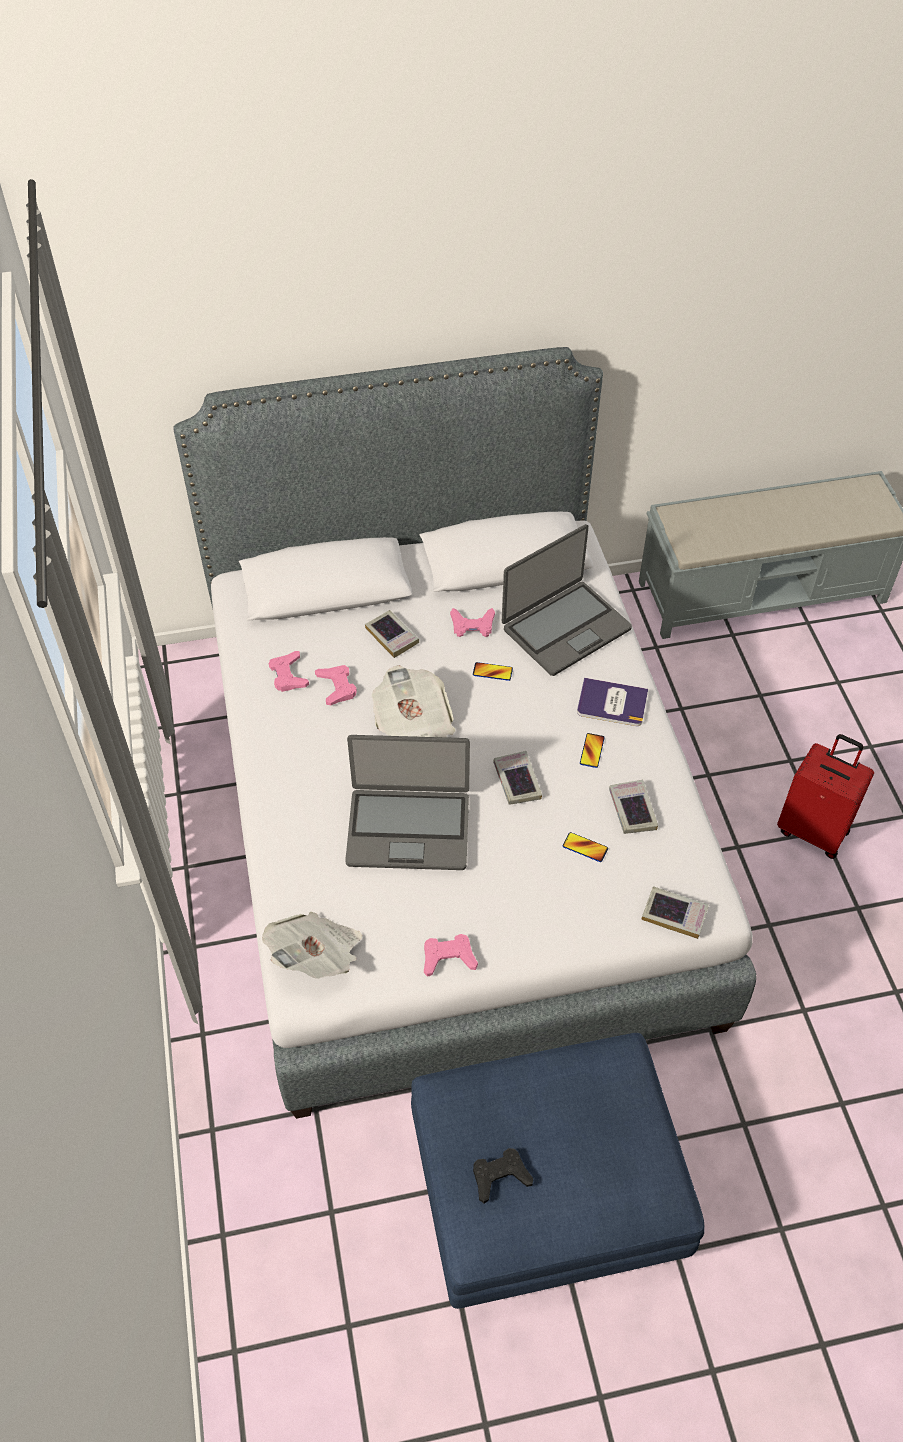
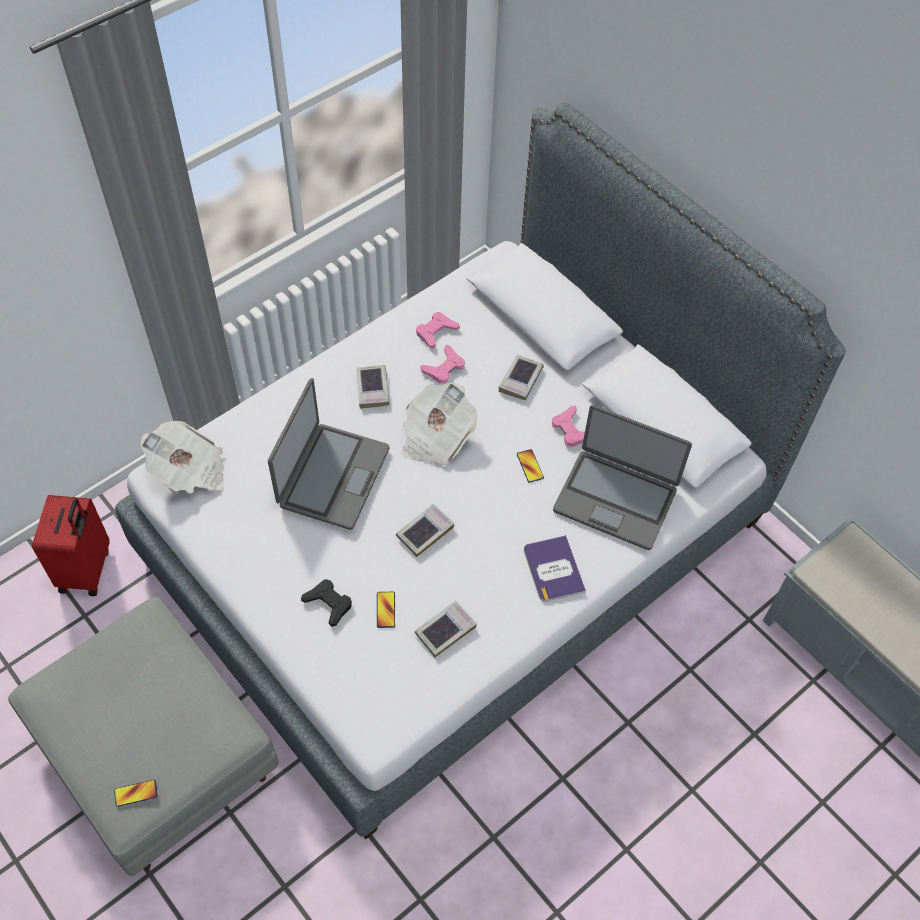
camera: 60 degrees right, 5 degrees up
laptop [345,735,470,870] -> laptop turned 135 degrees counterclockwise [268,378,389,530]
blue ottoman [411,1033,705,1309] -> grey ottoman [8,597,279,876]
pink game controller [424,934,478,977] -> none
black game controller [473,1148,533,1203] -> black game controller moved to [301,579,352,627]
phone [580,733,605,768] -> phone moved to [114,780,158,807]
book [641,886,709,939] -> book moved to [356,365,389,409]
red suitcase [777,734,874,859] -> red suitcase moved to [32,495,110,596]

